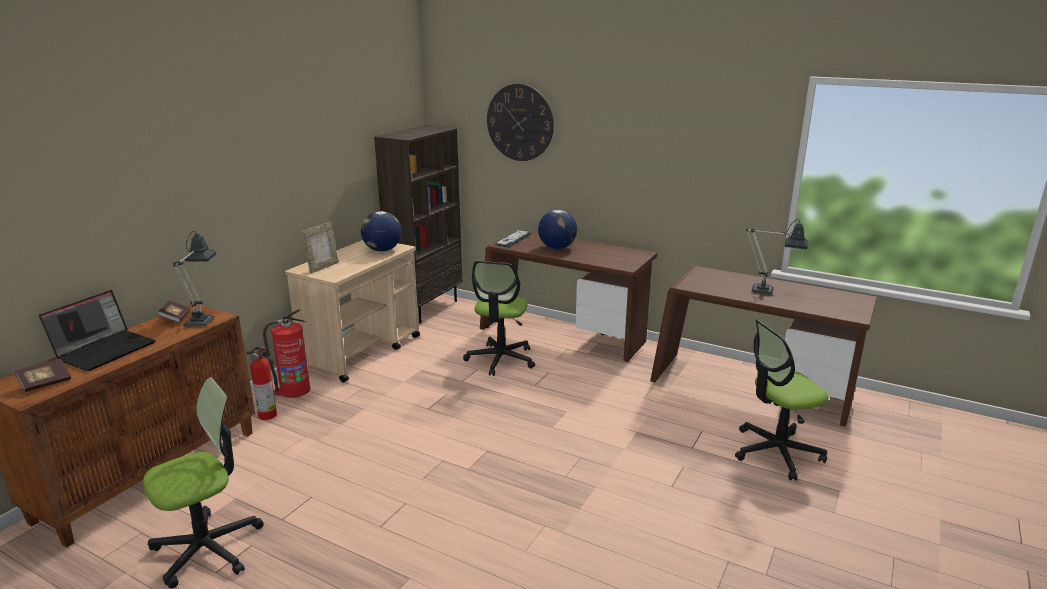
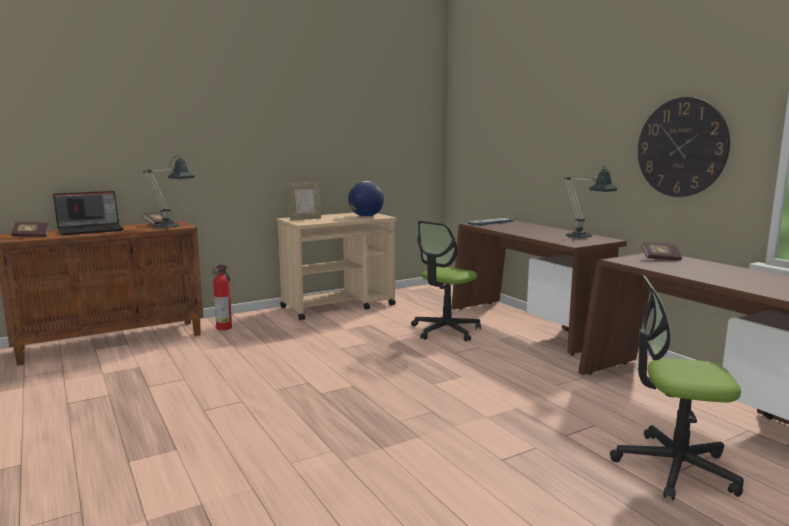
camera: 30 degrees right, 10 degrees down
office chair [143,377,264,588] -> none
fire extinguisher [263,309,311,398] -> none
brown bookcase [374,125,462,323] -> none
wall clock [487,84,554,161] -> wall clock moved to [638,97,730,197]
globe [538,210,577,249] -> none
table lamp [746,219,808,295] -> table lamp moved to [564,166,618,239]
none -> book [641,242,682,261]

